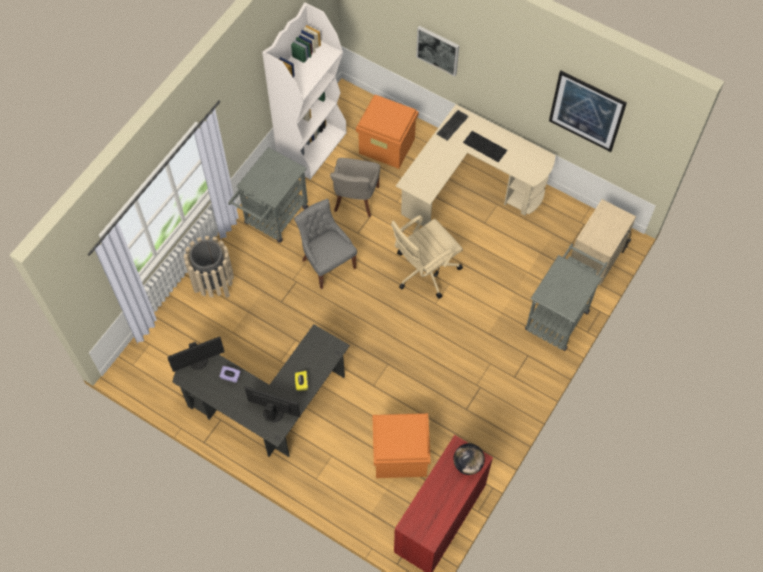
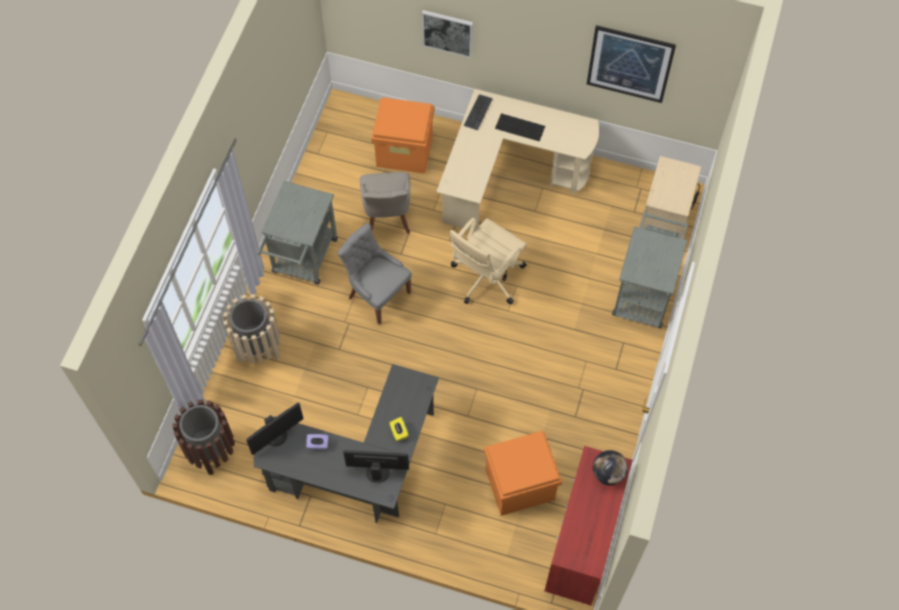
camera: 15 degrees left, 0 degrees up
white bookcase [262,2,347,179] -> none
none -> brown trash can [173,399,235,475]

